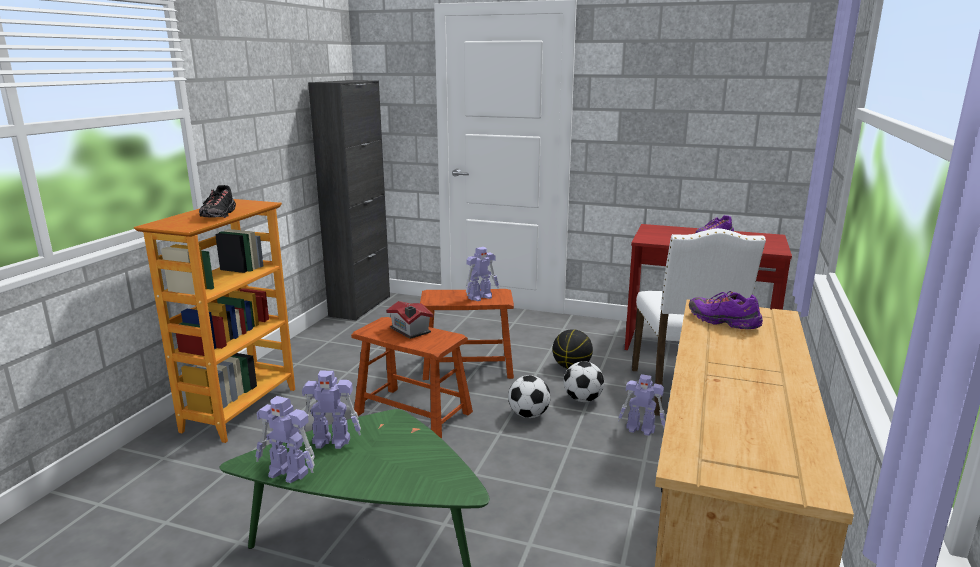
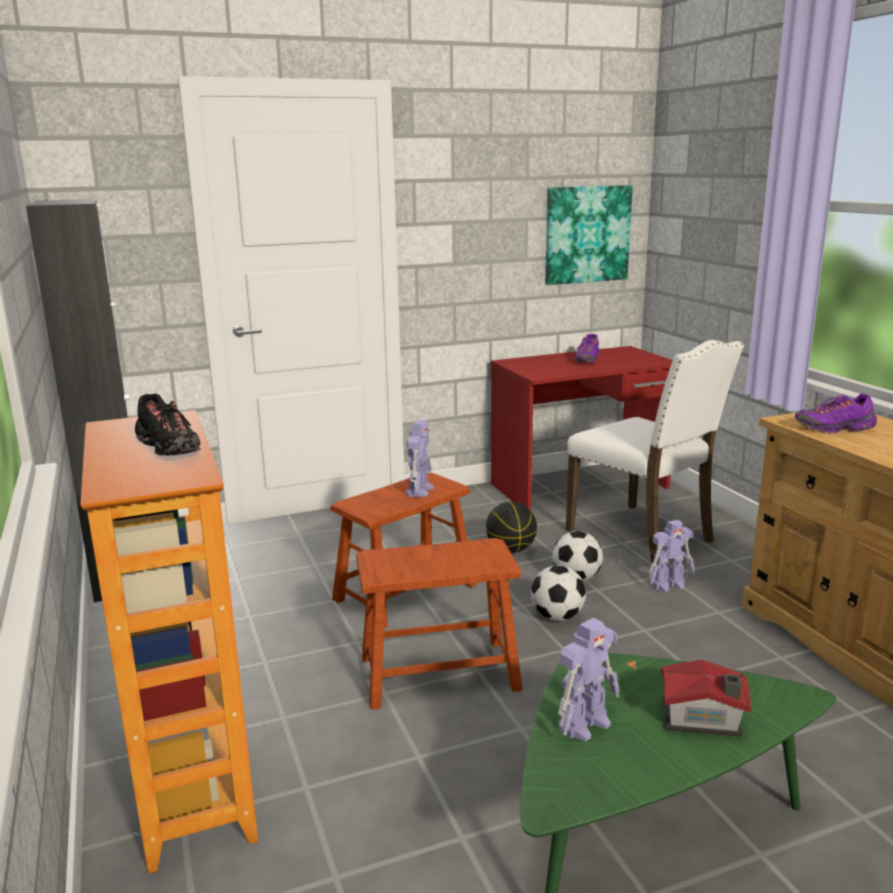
camera: 40 degrees left, 0 degrees up
toy robot [256,396,315,483] -> none
toy house [386,301,434,339] -> toy house moved to [660,660,751,737]
none -> picture [545,185,632,285]

